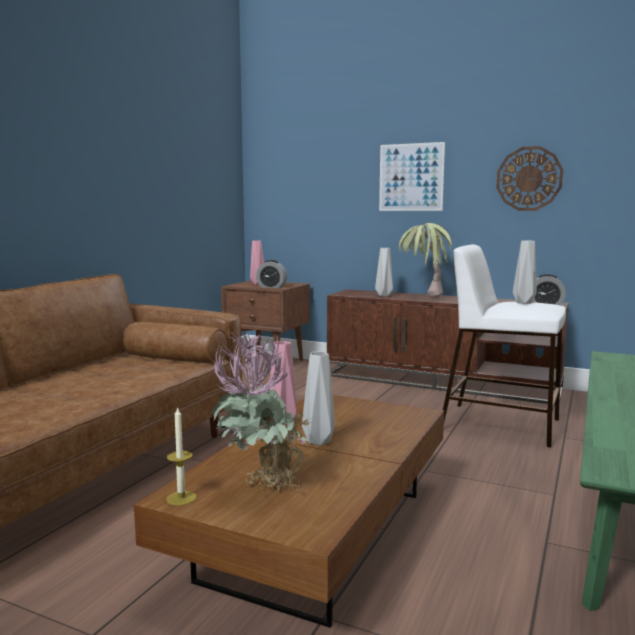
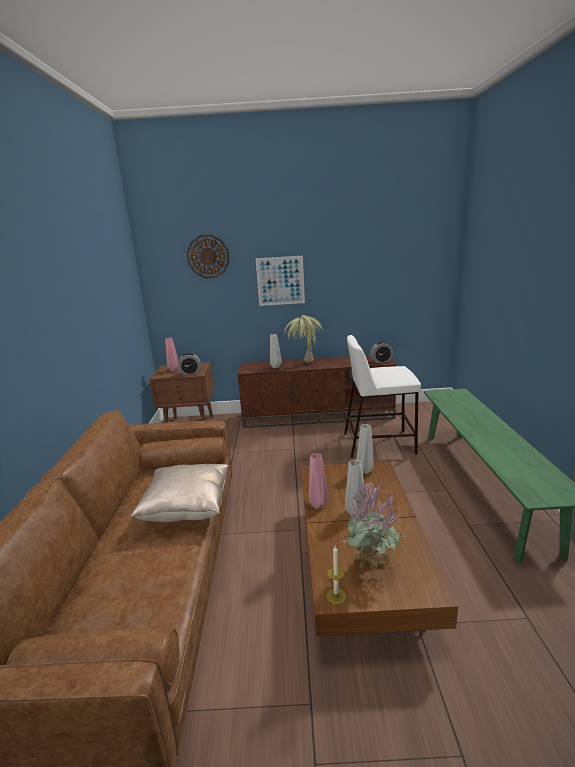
camera: 25 degrees left, 10 degrees up
wall clock [496,146,563,211] -> wall clock moved to [187,235,230,279]
grey vase [513,241,537,304] -> grey vase moved to [356,424,374,474]
none -> beige pillow [131,464,229,522]

